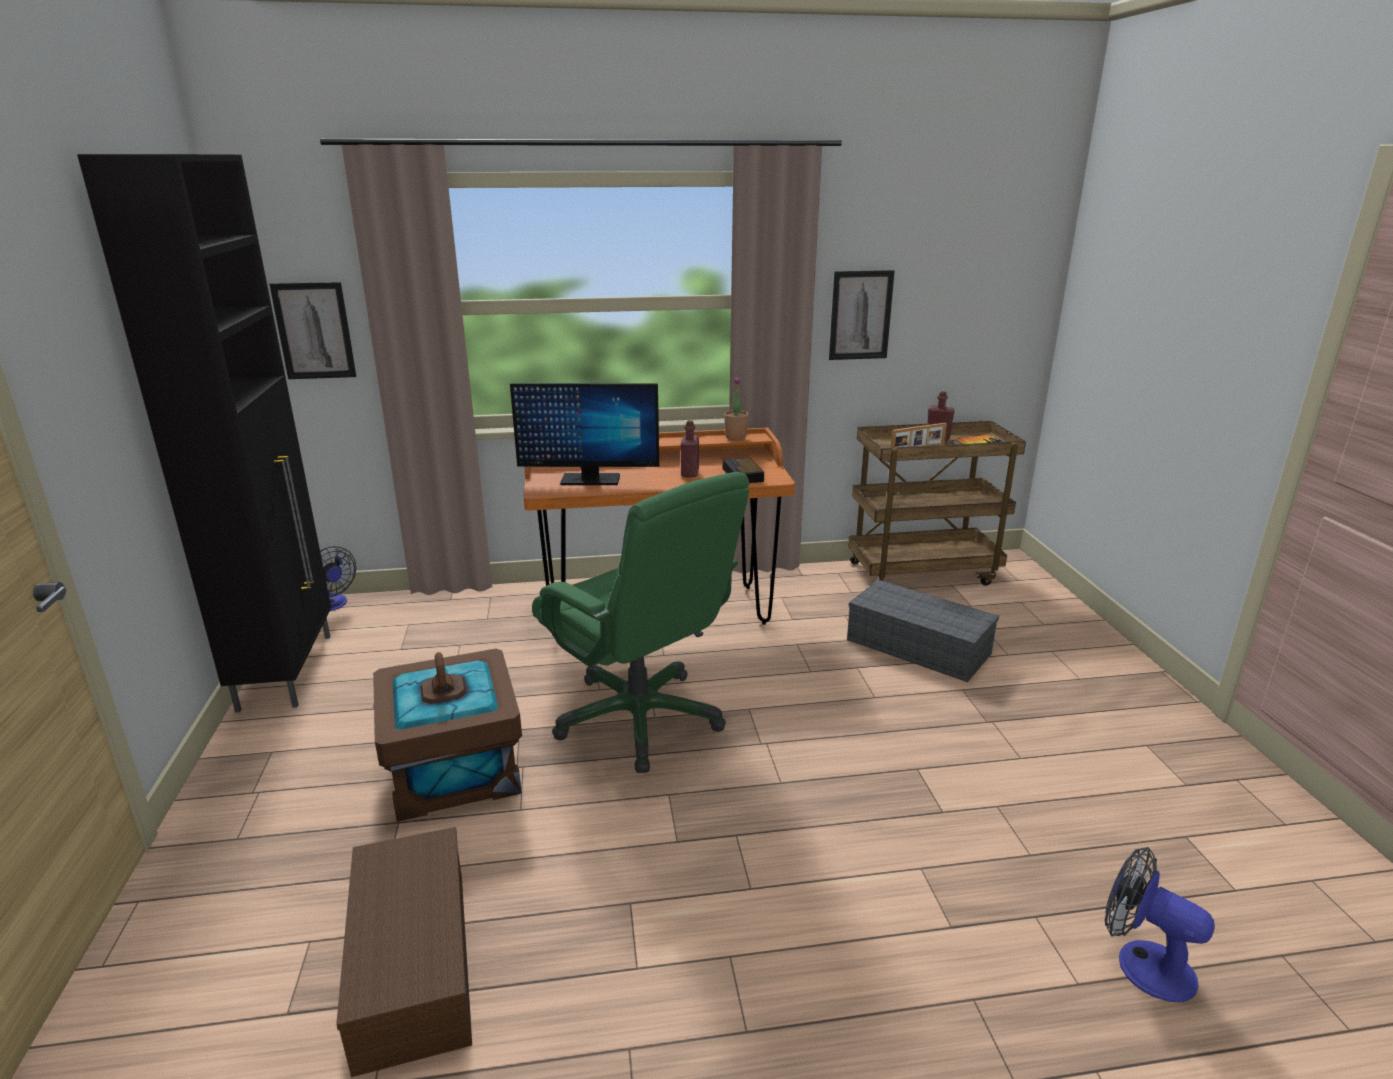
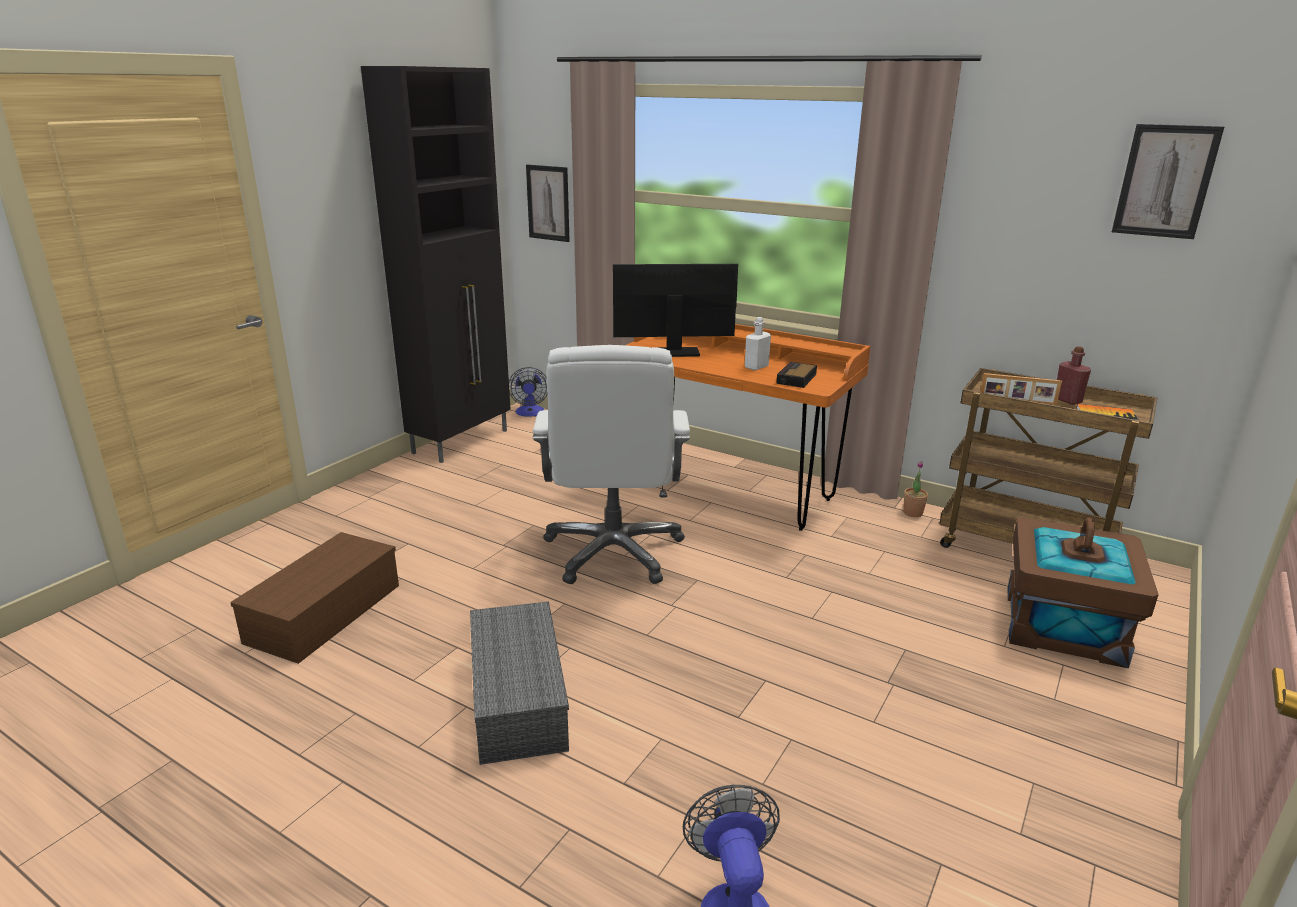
camera: 40 degrees right, 0 degrees up
brown storage box [373,649,522,822] -> brown storage box moved to [1007,517,1159,668]
monitor [510,383,659,485] -> monitor turned 135 degrees clockwise [613,264,738,357]
green office chair [532,472,749,773] -> white office chair [533,345,690,584]
red bottle [681,420,699,477] -> white bottle [745,317,771,371]
potted plant [724,377,749,440] -> potted plant moved to [903,461,928,517]
picture [829,270,895,360] -> picture moved to [1112,124,1224,239]
grey storage box [847,580,999,682] -> grey storage box moved to [470,601,569,765]

